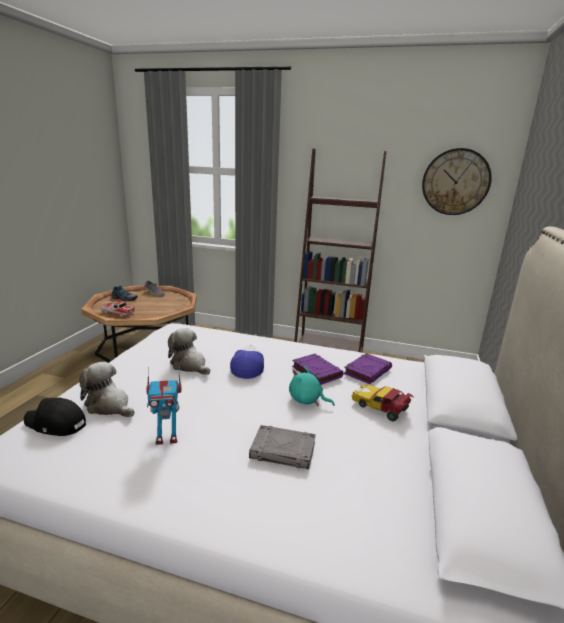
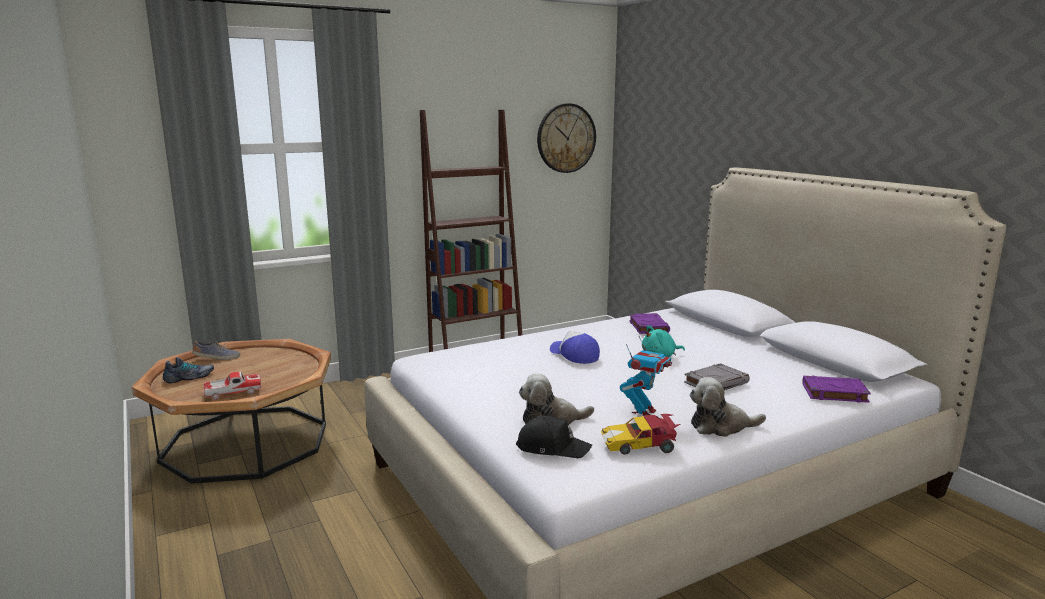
camera: 45 degrees left, 5 degrees down
black cap [24,398,86,436] -> black cap turned 135 degrees counterclockwise [516,415,592,458]
plush toy [168,328,210,375] -> plush toy moved to [690,377,766,437]
purple book [292,354,344,385] -> purple book moved to [802,376,871,403]
toy car [352,385,414,421] -> toy car moved to [601,414,680,455]

